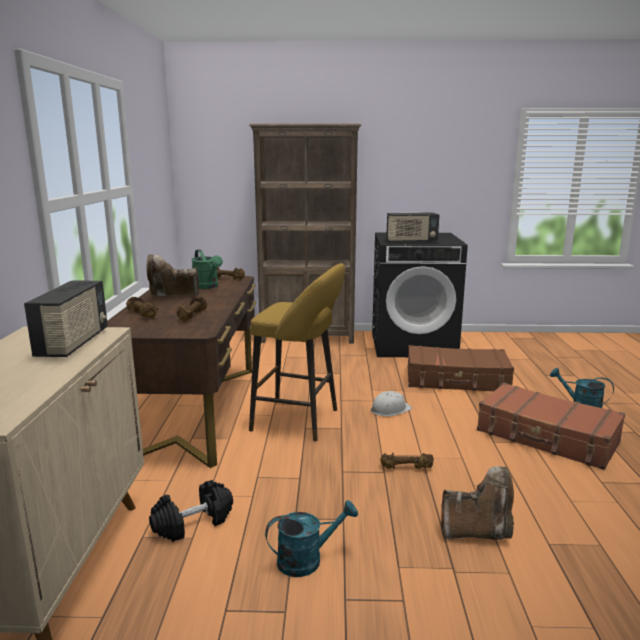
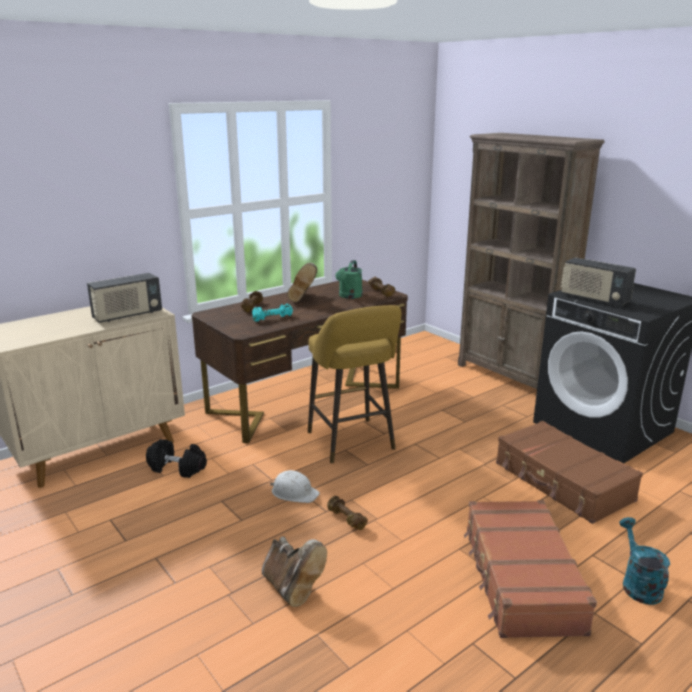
camera: 50 degrees right, 5 degrees up
brown boot [147,254,199,296] -> brown boot turned 120 degrees counterclockwise [288,263,317,302]
brown dumbbell [176,297,207,322] -> turquoise dumbbell [252,304,293,322]
turquoise watering can [265,500,358,577] -> none
white hard hat [371,391,412,416] -> white hard hat moved to [270,470,320,503]

